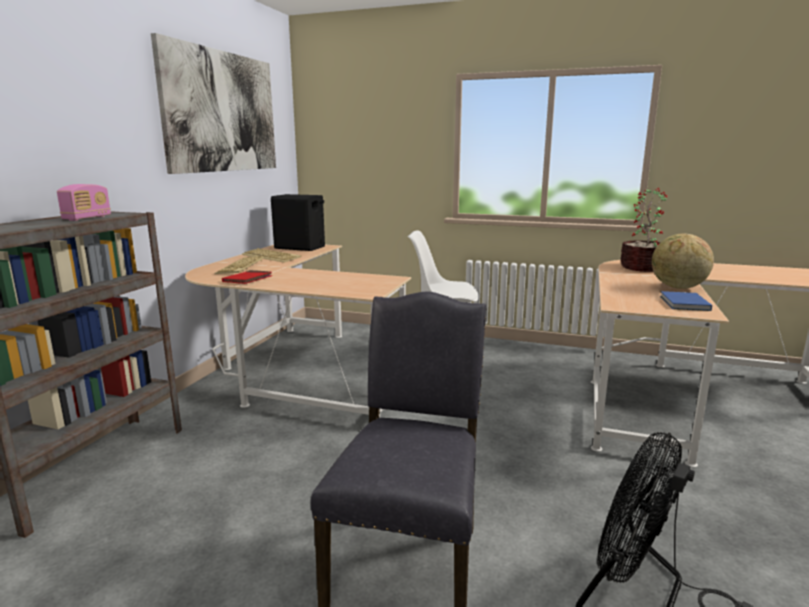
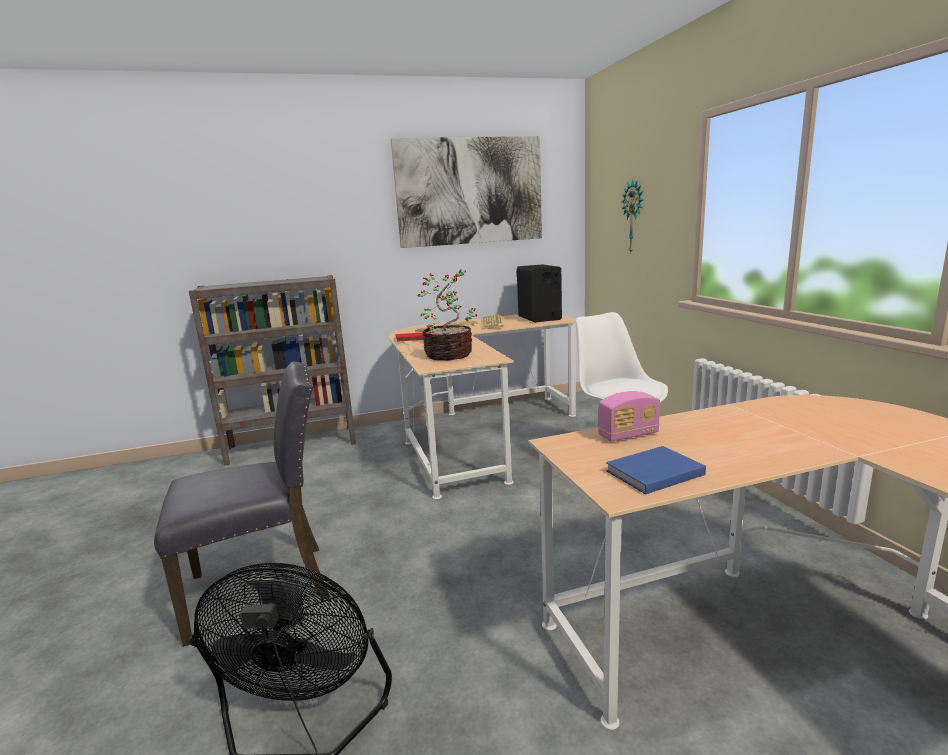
camera: 55 degrees right, 0 degrees up
radio [57,184,111,221] -> radio moved to [598,391,660,442]
potted plant [620,188,667,272] -> potted plant moved to [417,269,477,360]
globe [652,233,714,289] -> none
none -> wall clock [622,179,643,254]

